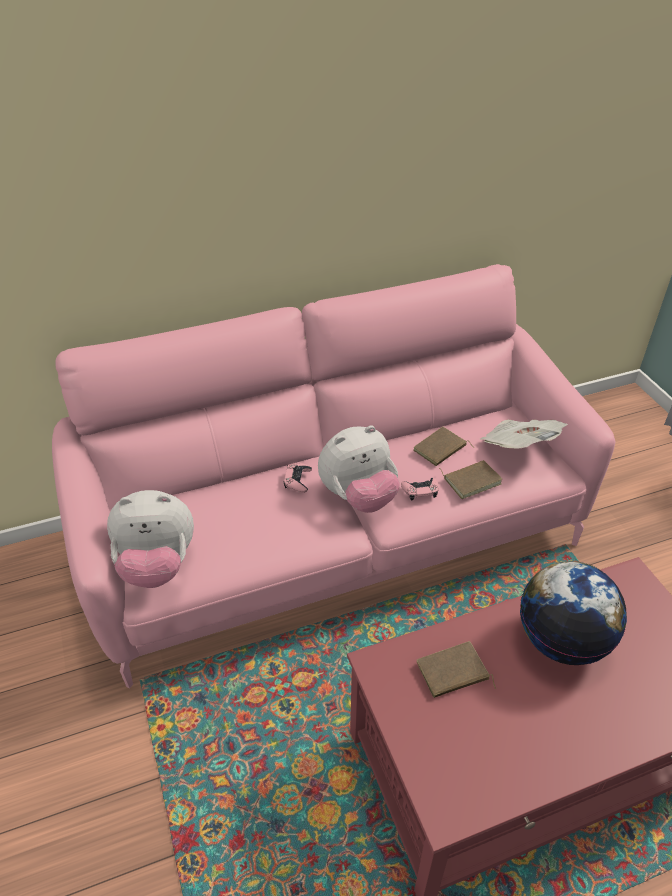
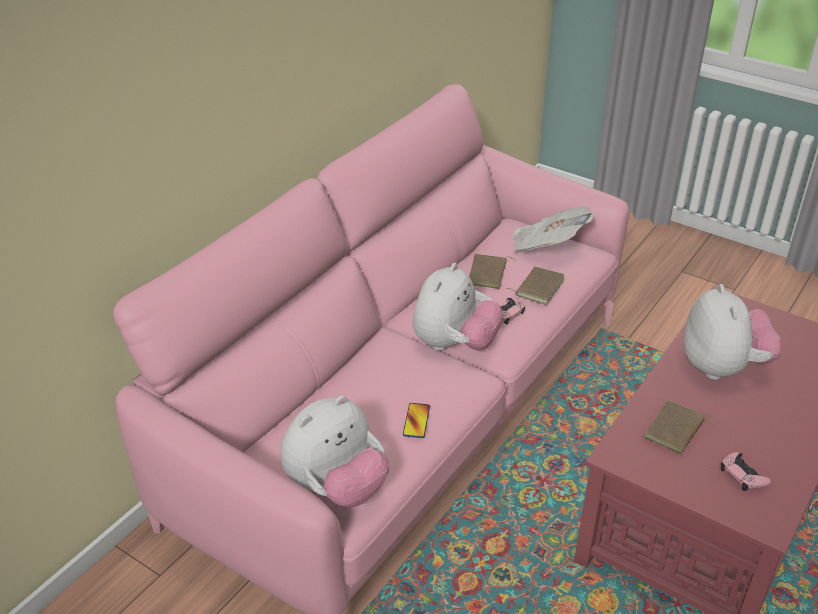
camera: 35 degrees left, 5 degrees down
pink game controller [284,463,312,493] -> pink game controller moved to [721,452,771,491]
globe [520,561,627,665] -> plush toy [684,284,782,380]
none -> phone [403,403,430,438]

